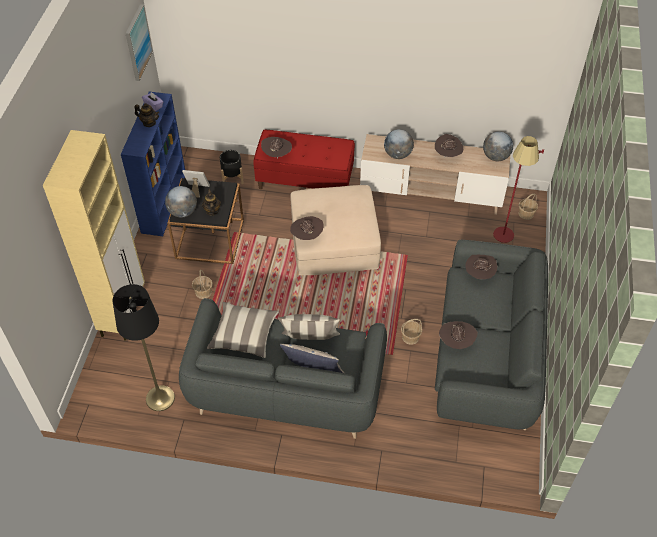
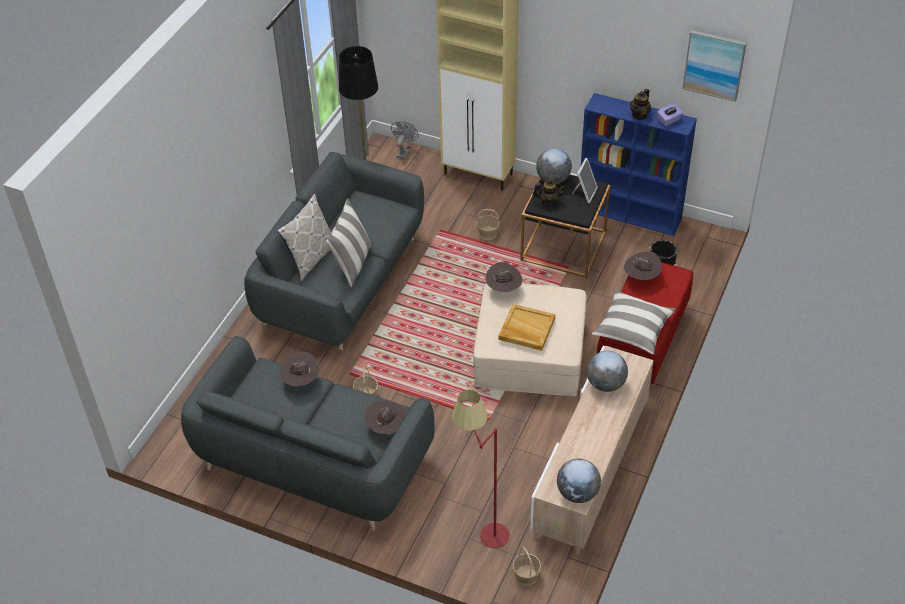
camera: 105 degrees right, 5 degrees down
pillow [207,302,279,358] -> pillow moved to [592,289,676,354]
brown hat [435,134,463,157] -> none
none -> grey fan [391,121,419,159]
none -> beige tray [499,304,555,351]

